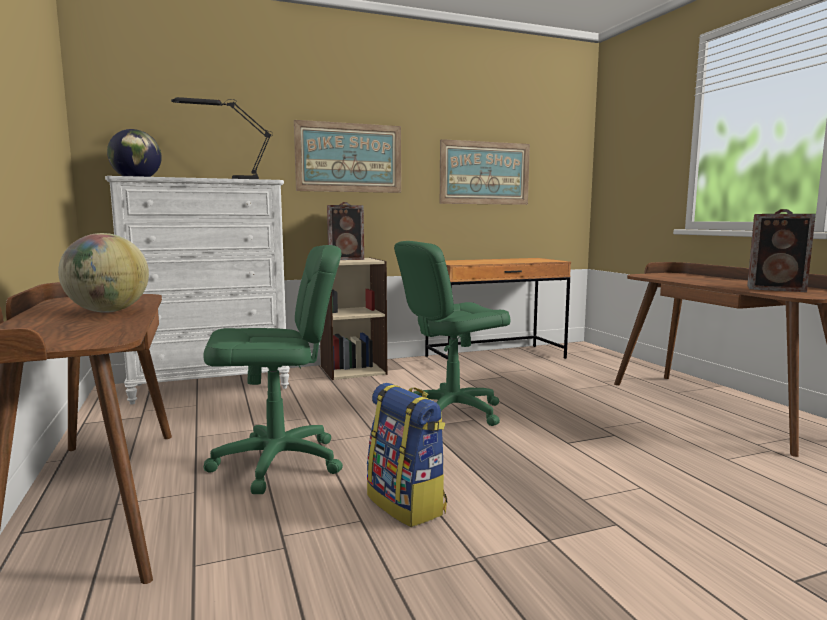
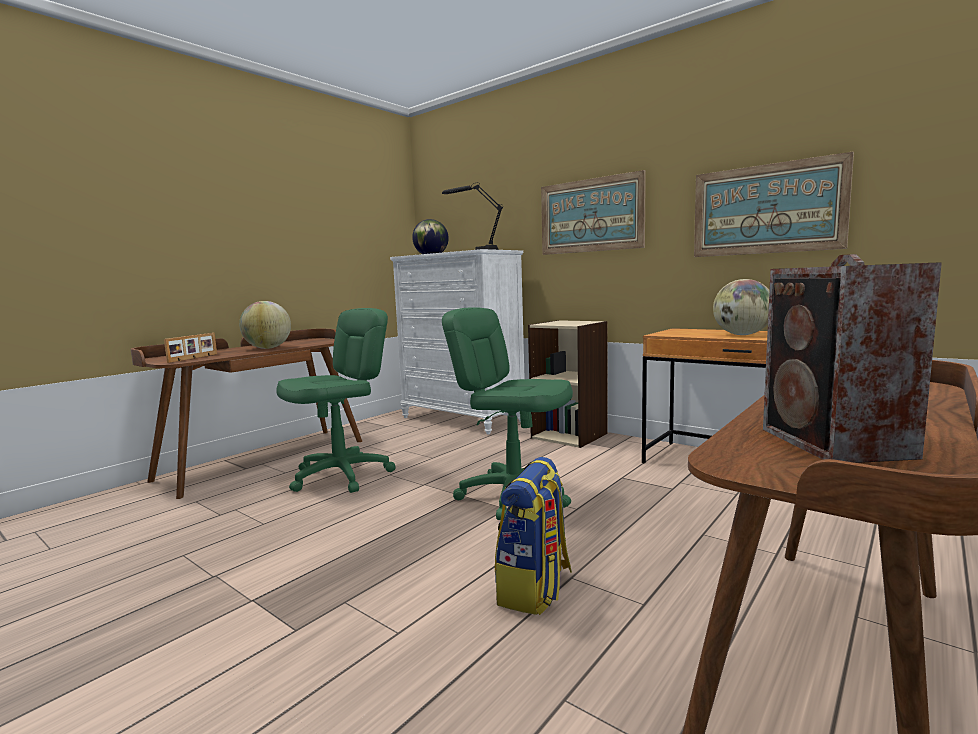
camera: 60 degrees right, 0 degrees up
green office chair [203,245,343,494] -> green office chair turned 90 degrees counterclockwise [276,308,396,493]
speaker [327,202,364,260] -> none
backpack [367,383,447,527] -> backpack moved to [495,457,572,615]
none -> picture frame [164,333,217,363]
none -> globe [713,279,769,335]

